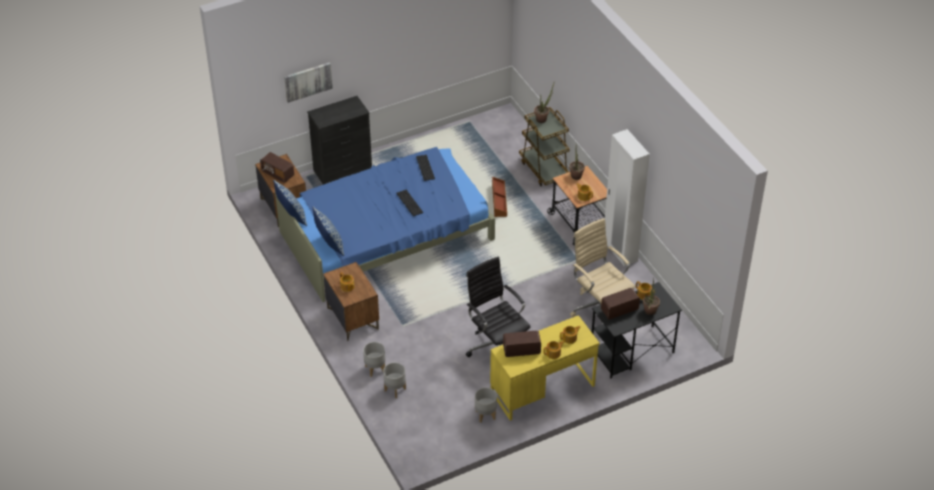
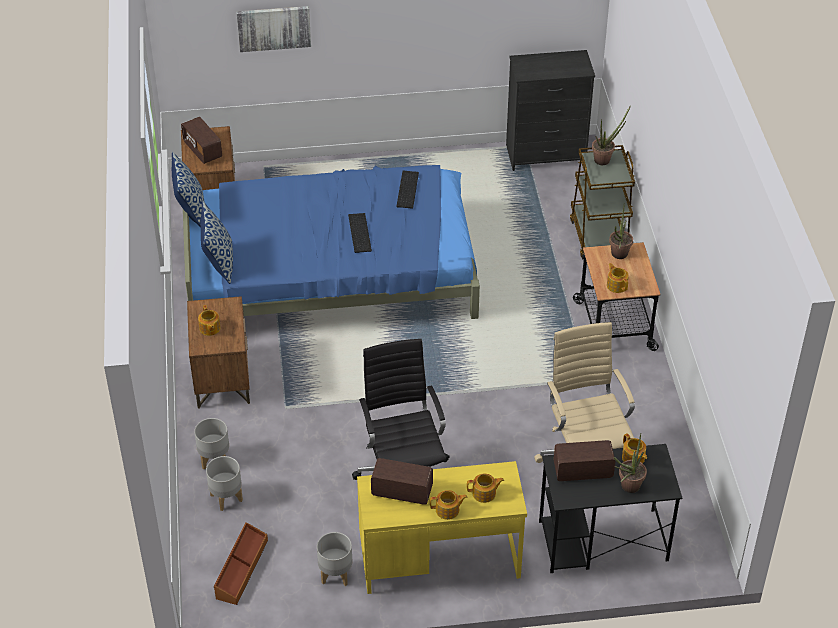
camera: 20 degrees right, 0 degrees up
black dresser [307,96,372,185] -> black dresser moved to [506,50,595,171]
brown storage box [492,177,507,217] -> brown storage box moved to [214,522,268,605]
white wardrobe [605,129,650,266] -> none

